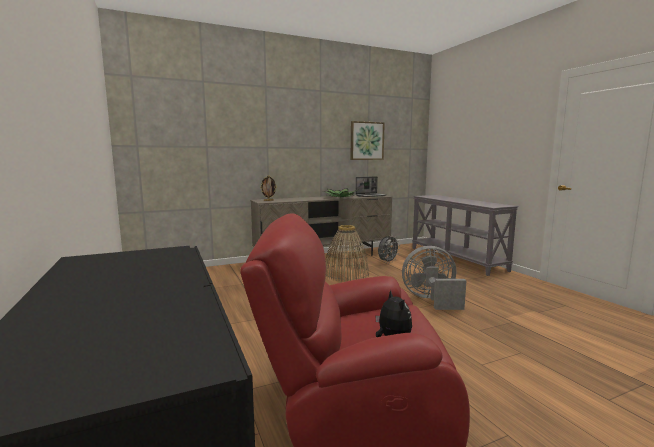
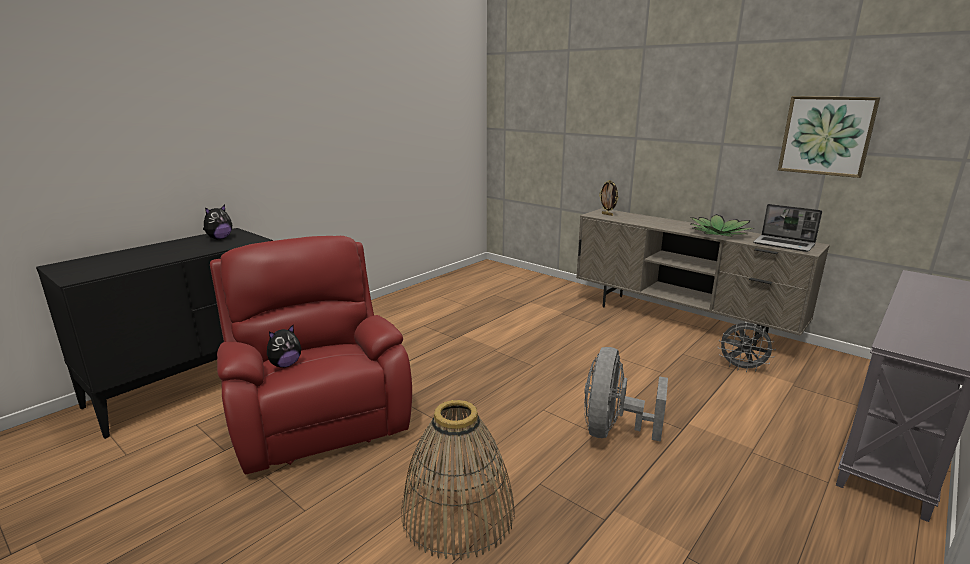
camera: 65 degrees right, 10 degrees up
basket [325,225,369,282] -> basket moved to [401,400,514,560]
grey fan [402,246,466,310] -> grey fan turned 135 degrees counterclockwise [584,347,668,442]
none -> plush toy [203,204,232,239]

